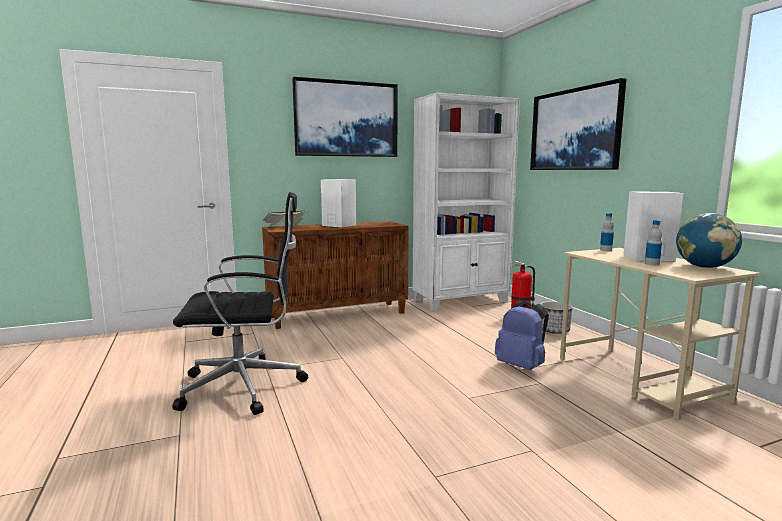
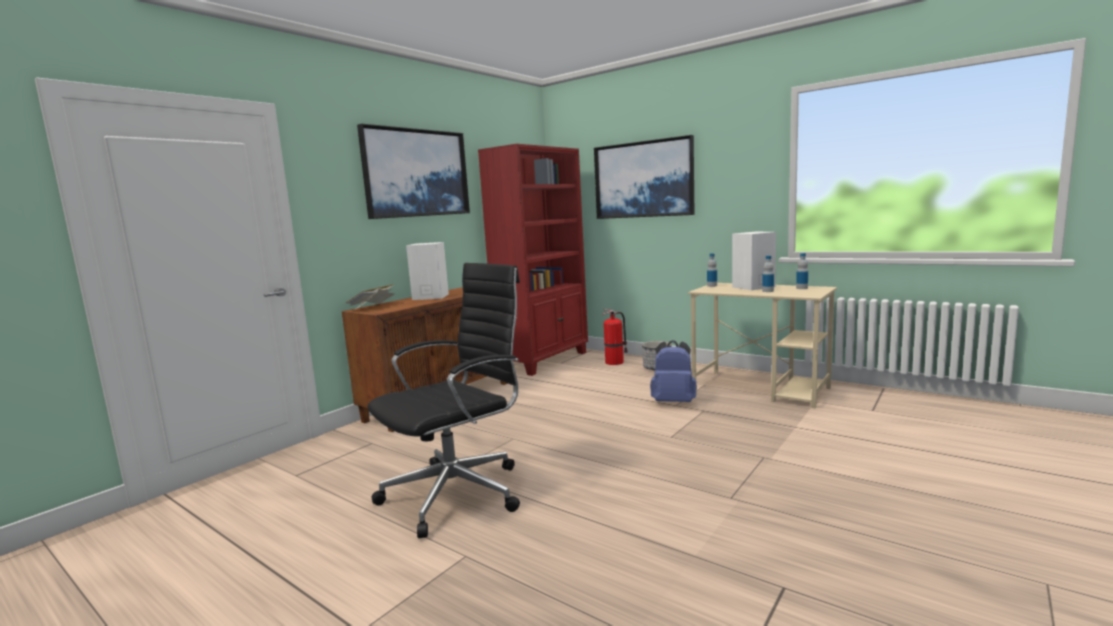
camera: 30 degrees left, 0 degrees up
white bookcase [413,93,520,311] -> red bookcase [478,144,588,376]
globe [676,213,742,268] -> bottle [796,253,808,289]

